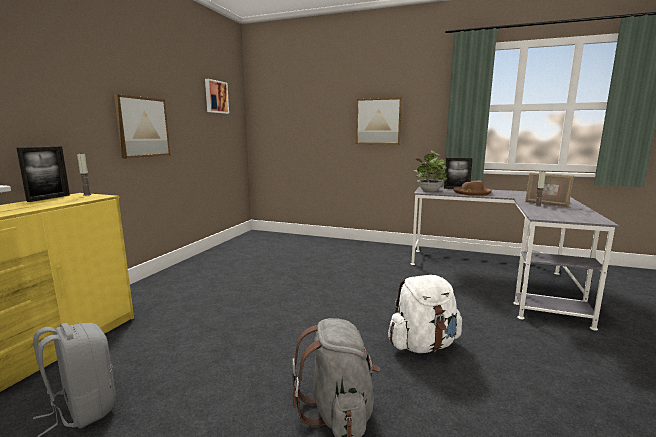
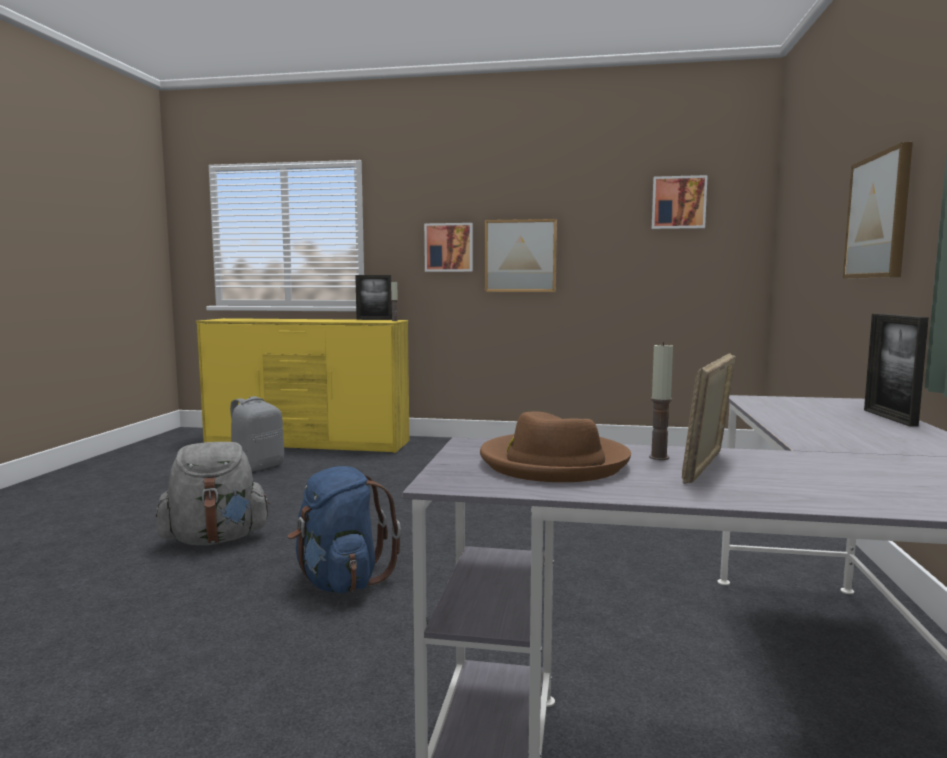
camera: 80 degrees right, 5 degrees down
white backpack [388,275,462,353] -> blue backpack [288,466,401,593]
potted plant [413,150,448,192] -> none
brown hat [453,180,492,196] -> brown hat moved to [480,412,631,482]
none -> picture [424,223,473,272]

